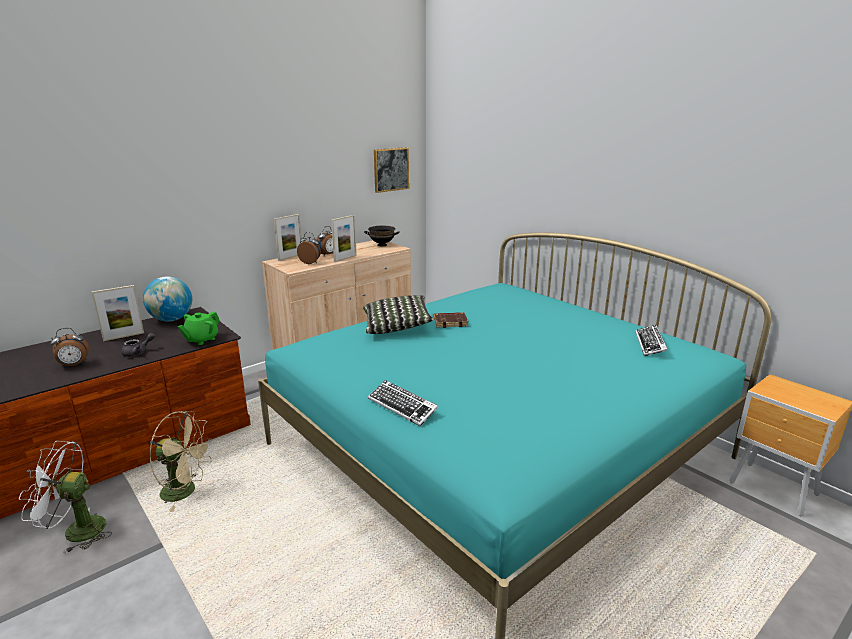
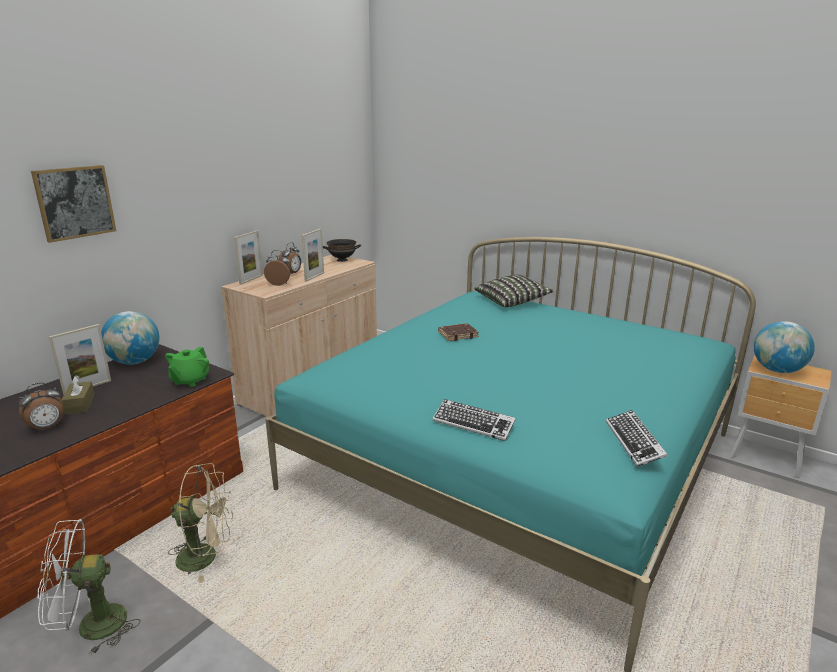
camera: 15 degrees left, 0 degrees up
grey teapot [121,333,155,357] -> none
pillow [363,295,434,334] -> pillow moved to [474,274,553,307]
picture [374,147,409,193] -> picture moved to [31,165,116,243]
keyboard [635,325,668,356] -> keyboard moved to [606,410,668,467]
none -> brown tissue box [62,375,95,415]
none -> globe [754,321,815,373]

